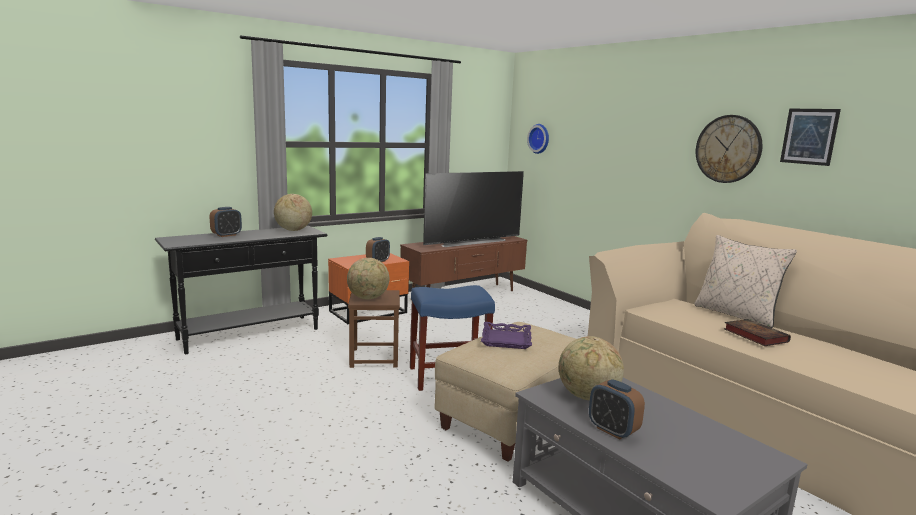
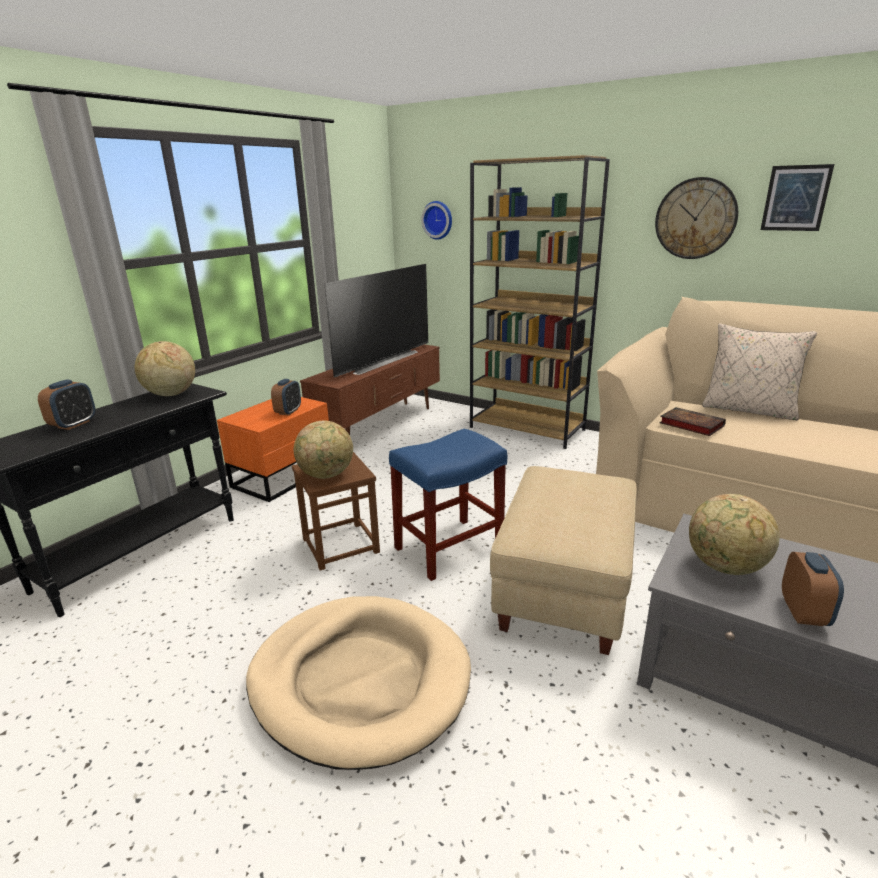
camera: 20 degrees left, 10 degrees up
purple tray [481,322,532,349] -> none
alarm clock [589,379,645,439] -> alarm clock turned 105 degrees counterclockwise [782,552,844,626]
book [724,319,791,346] -> book moved to [659,407,726,436]
none -> beige dog bed [246,596,471,770]
none -> brown bookcase [470,155,610,449]

